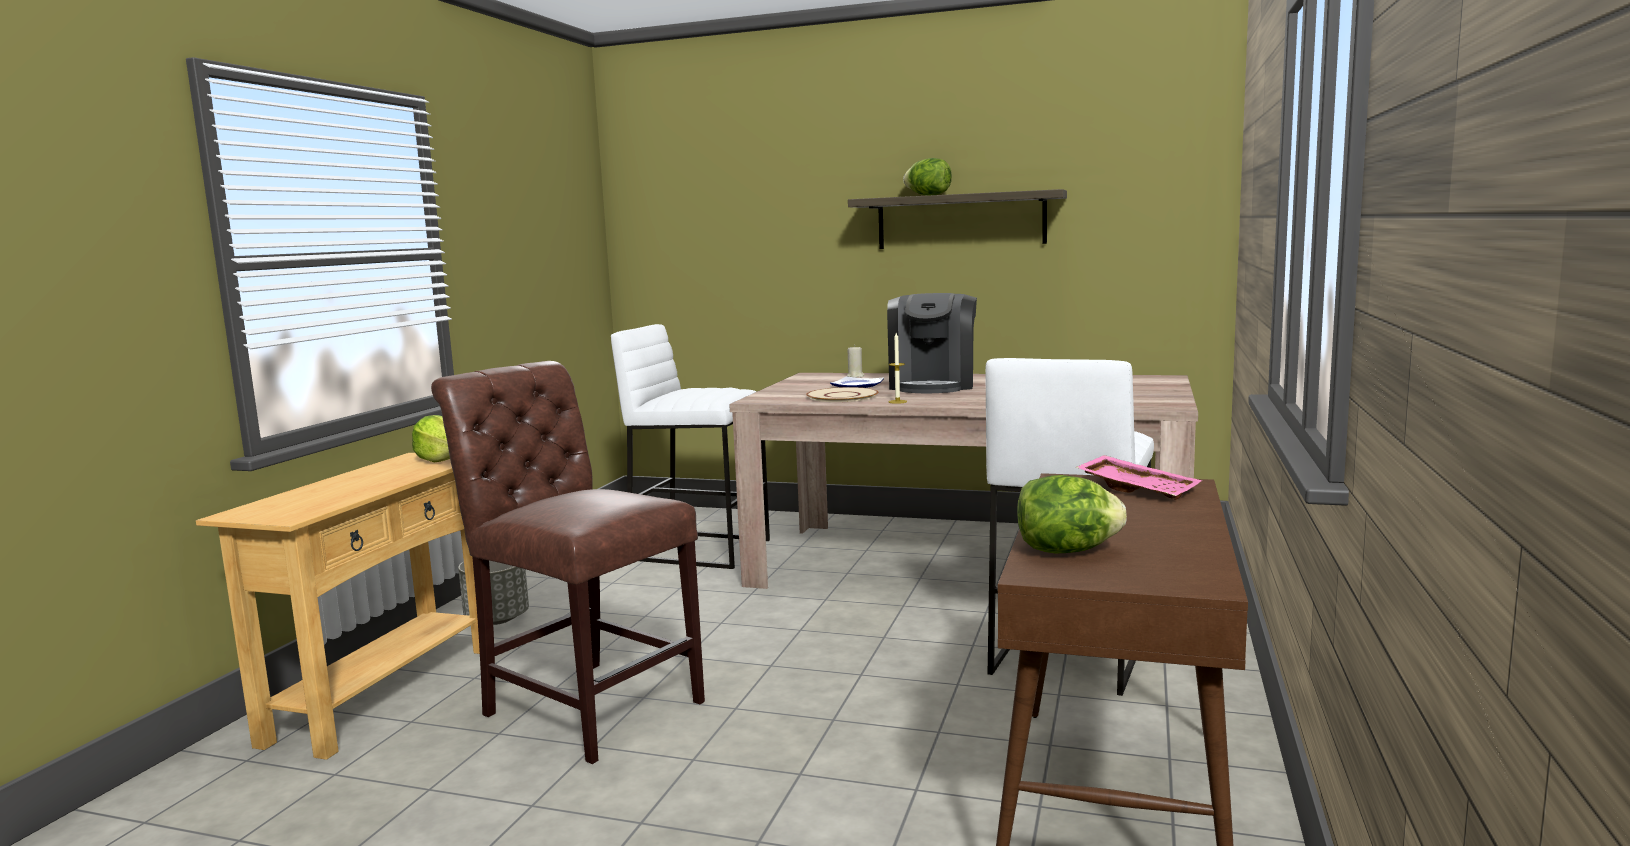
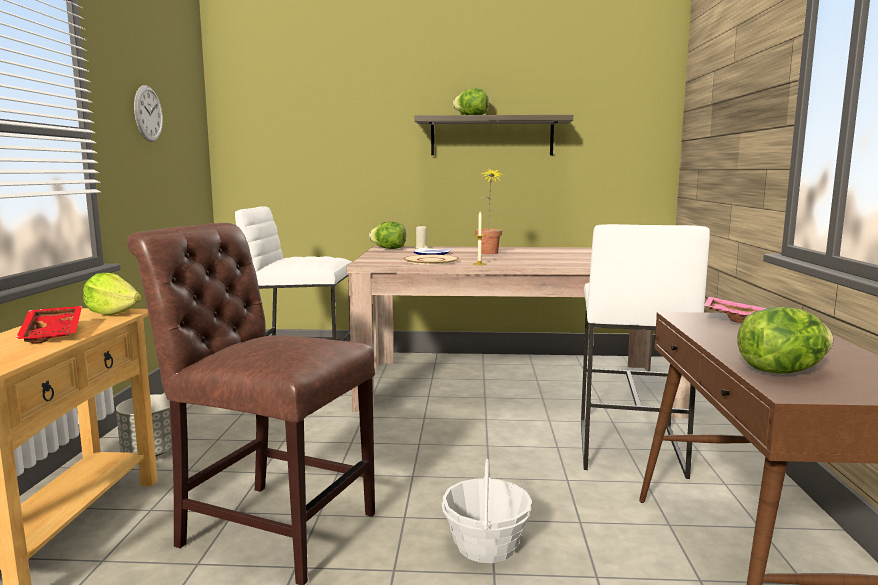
camera: 15 degrees left, 0 degrees up
coffee machine [887,293,977,393] -> potted plant [475,168,503,254]
none -> red tray [15,306,82,344]
none -> wall clock [134,85,163,142]
none -> lettuce [369,221,406,249]
none -> basket [442,459,532,563]

